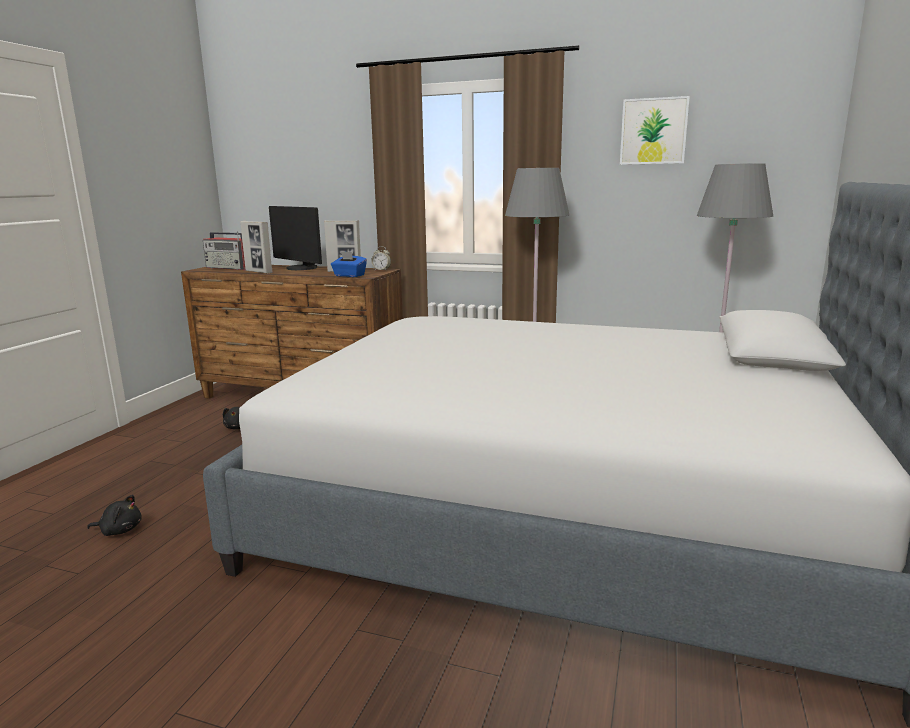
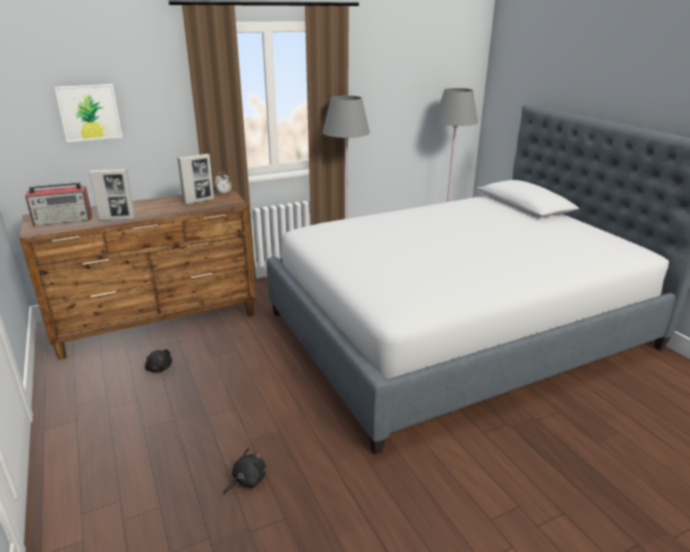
camera: 45 degrees left, 10 degrees up
monitor [269,206,322,270] -> none
blue tissue box [331,251,367,277] -> none
picture [620,96,690,165] -> picture moved to [54,84,122,142]

